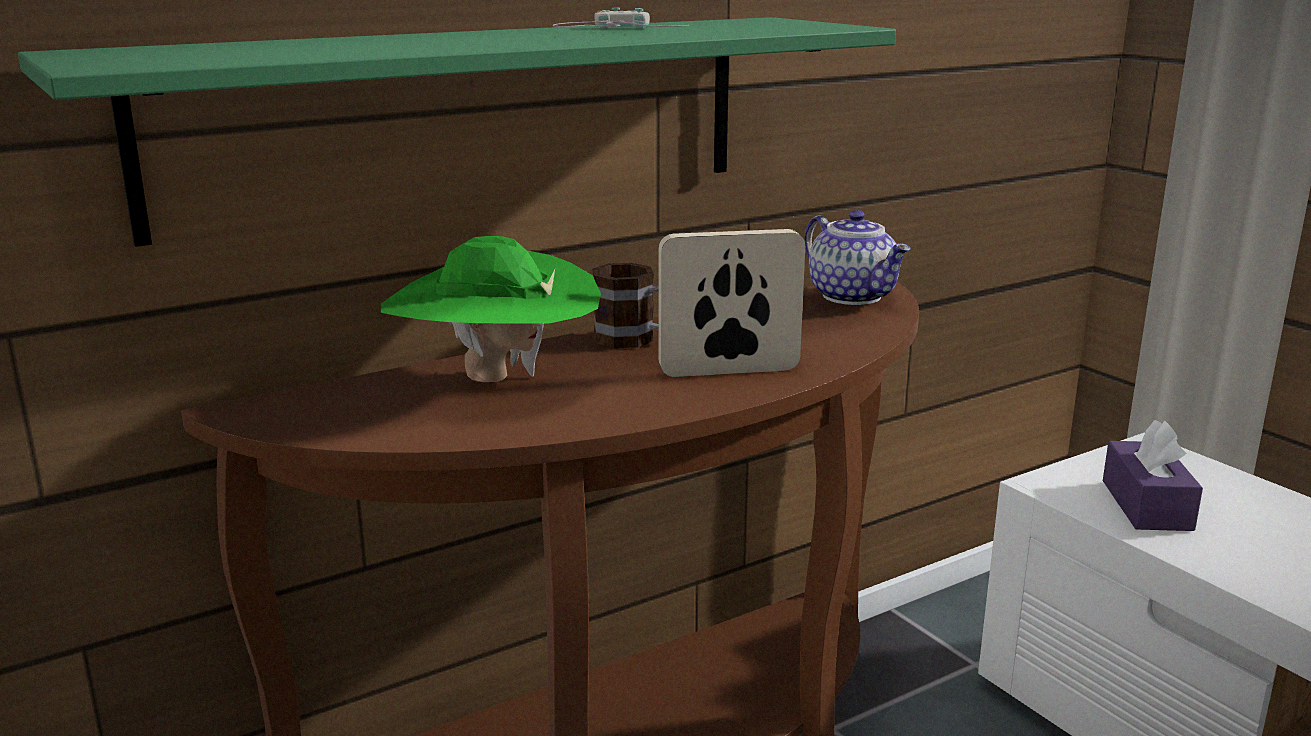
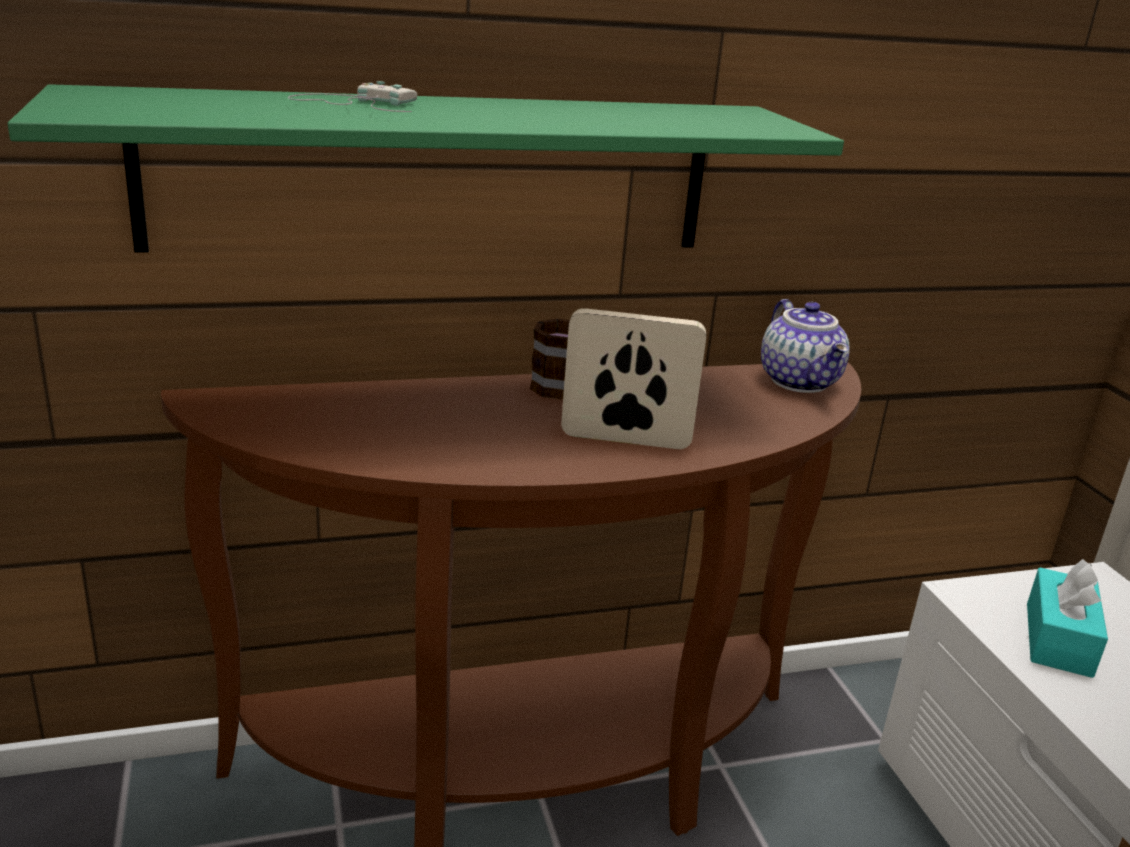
camera: 15 degrees right, 5 degrees up
green hat [381,236,601,382] -> none
white game controller [553,7,689,29] -> white game controller moved to [288,81,417,112]
purple tissue box [1103,420,1203,531] -> turquoise tissue box [1027,559,1108,678]

